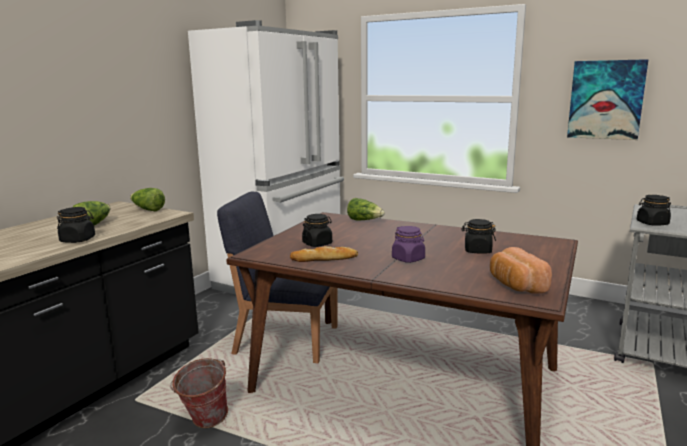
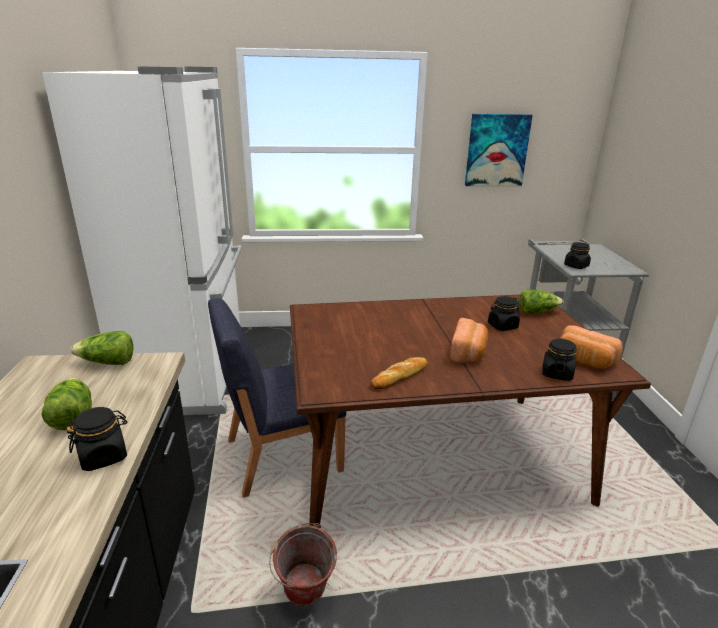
camera: 35 degrees left, 10 degrees up
black jar [302,214,332,247] -> black jar moved to [542,338,577,381]
lettuce [347,198,385,221] -> lettuce moved to [520,289,564,314]
purple jar [392,226,425,263] -> bread [450,318,489,363]

